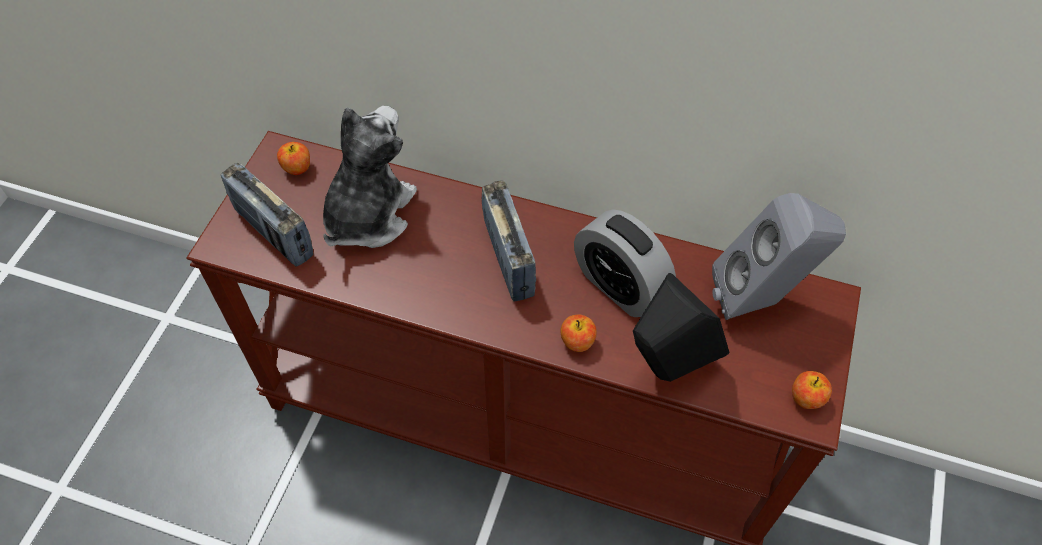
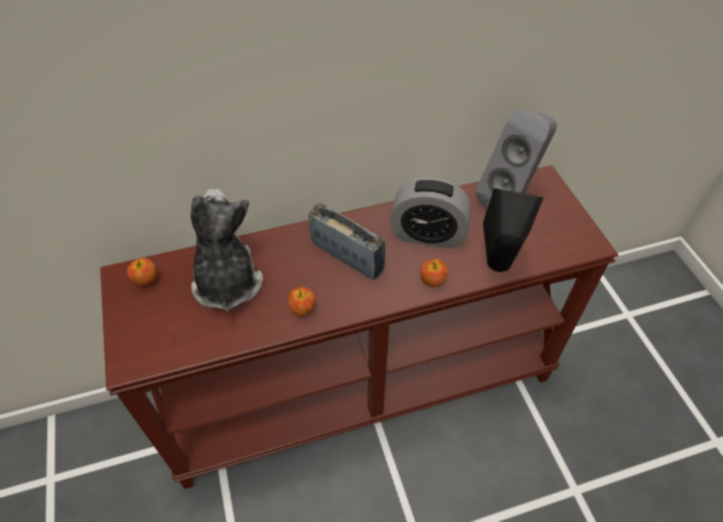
camera: 35 degrees left, 5 degrees down
radio [221,163,313,267] -> none
apple [792,371,832,409] -> apple moved to [288,287,316,316]

